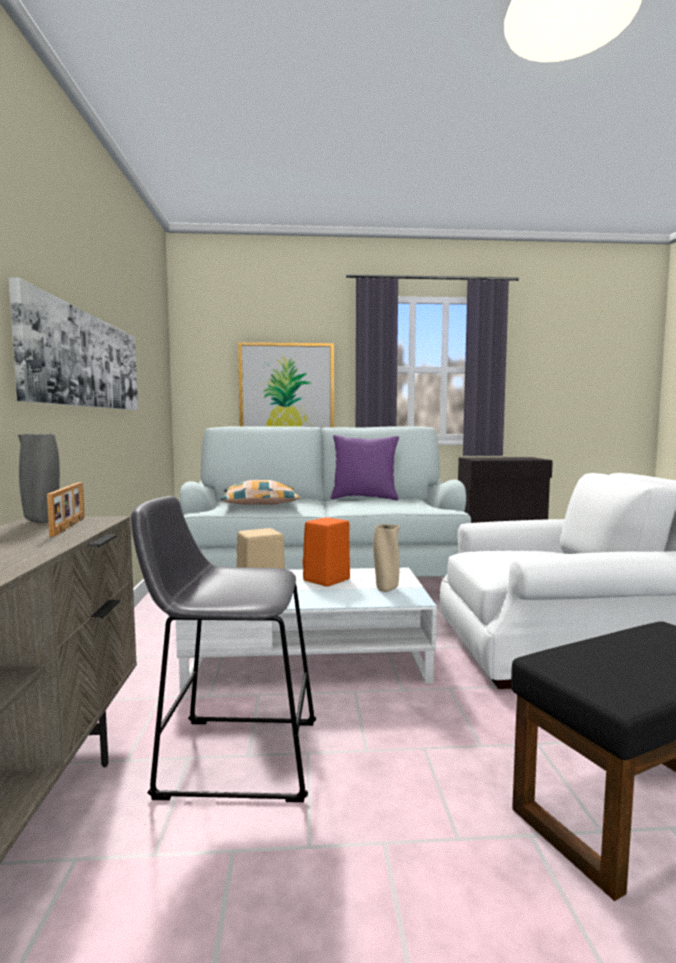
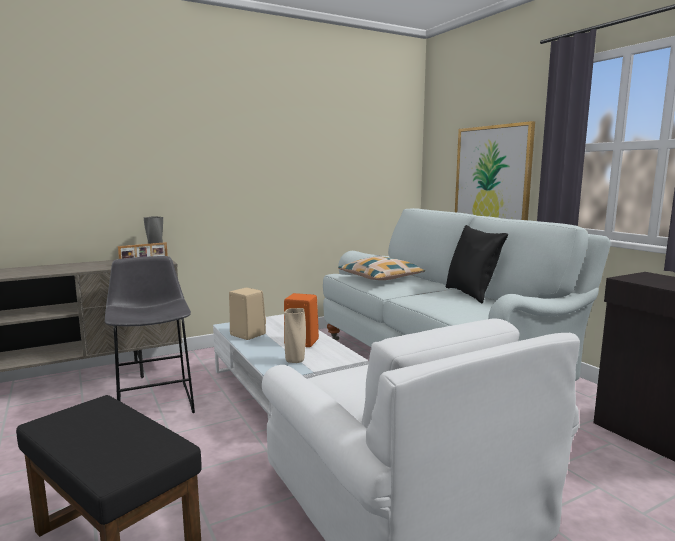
camera: 65 degrees right, 5 degrees up
picture [9,277,138,410] -> none
purple pillow [331,435,399,500] -> black pillow [446,225,508,303]

